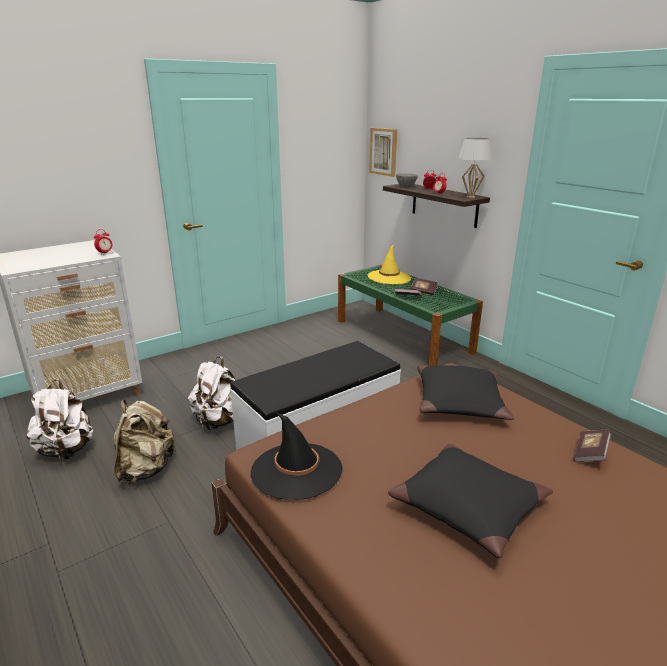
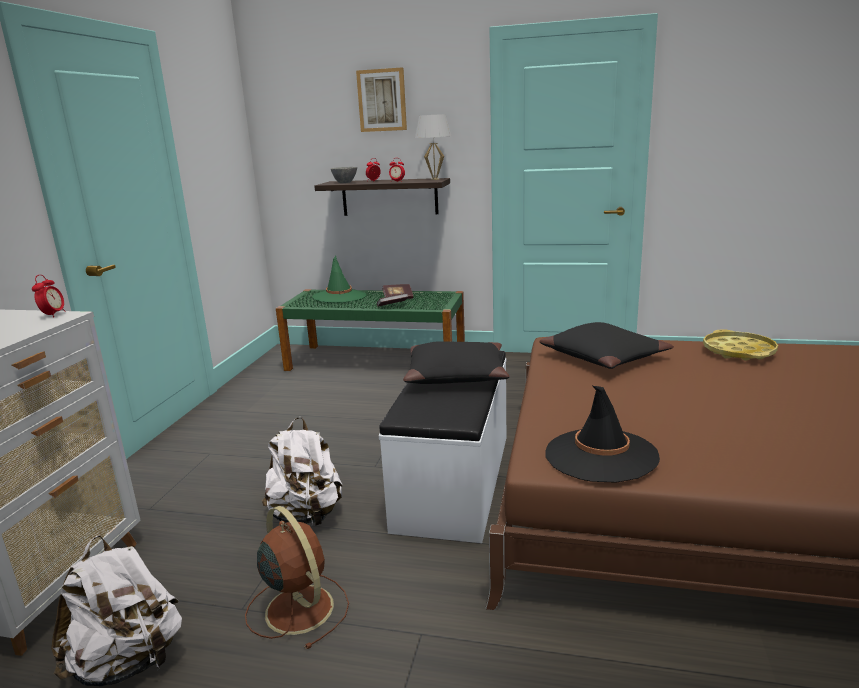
camera: 40 degrees left, 5 degrees down
beige backpack [114,399,177,484] -> brown fan [245,506,349,649]
yellow hat [368,245,411,284] -> green hat [313,256,367,303]
picture [369,128,397,177] -> picture moved to [356,67,407,132]
black pillow [388,444,553,558] -> black pillow moved to [403,341,509,384]
book [574,429,611,462] -> yellow tray [703,329,778,361]

